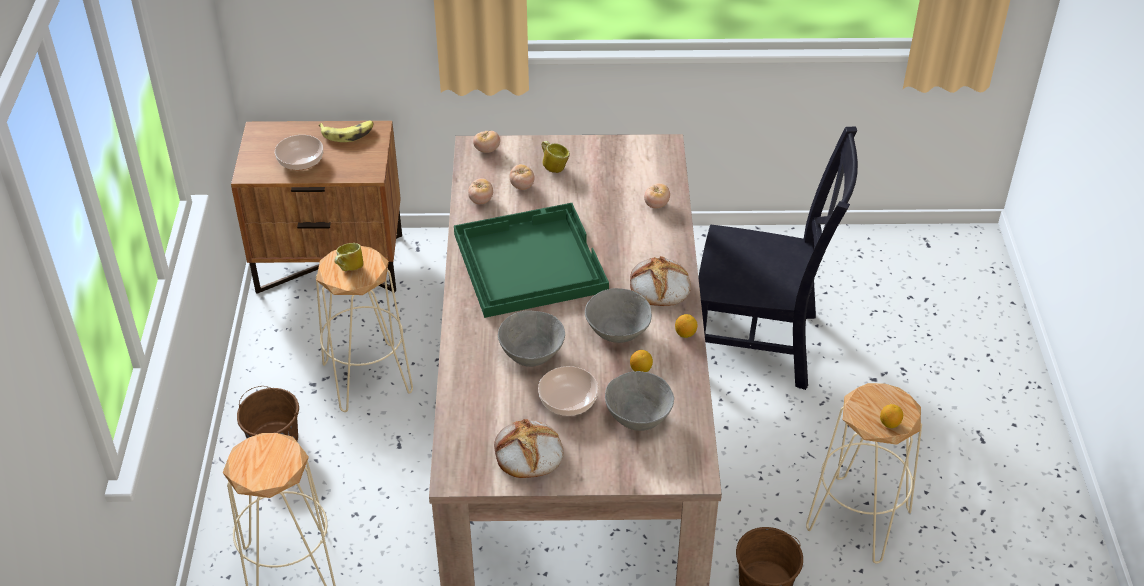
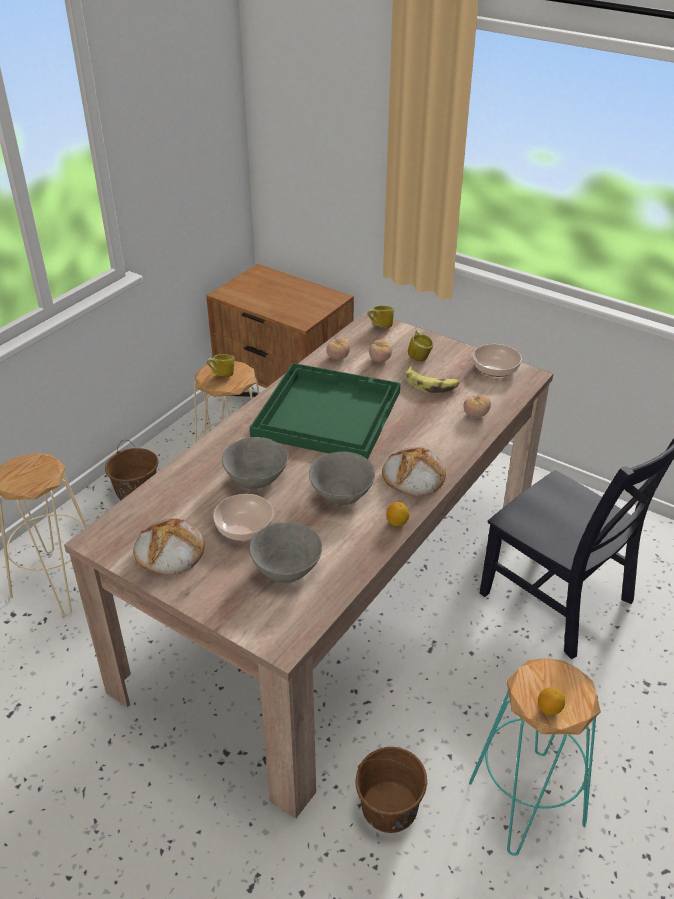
camera: 35 degrees right, 5 degrees down
bowl [275,135,323,170] -> bowl moved to [473,344,522,377]
banana [319,121,373,142] -> banana moved to [405,365,459,393]
tomato [473,130,500,153] -> mug [367,306,394,328]
lemon [630,350,653,372] -> none
beige stool [806,383,922,564] -> turquoise stool [469,658,601,856]

